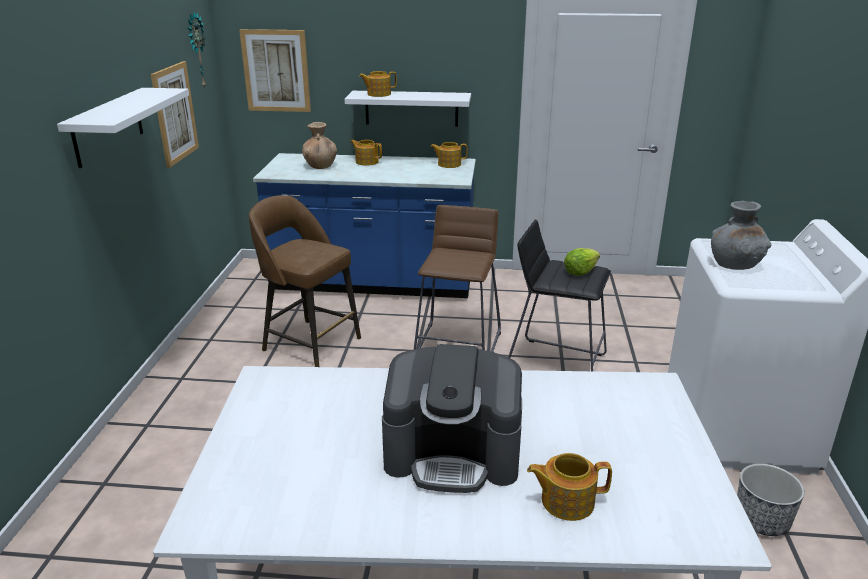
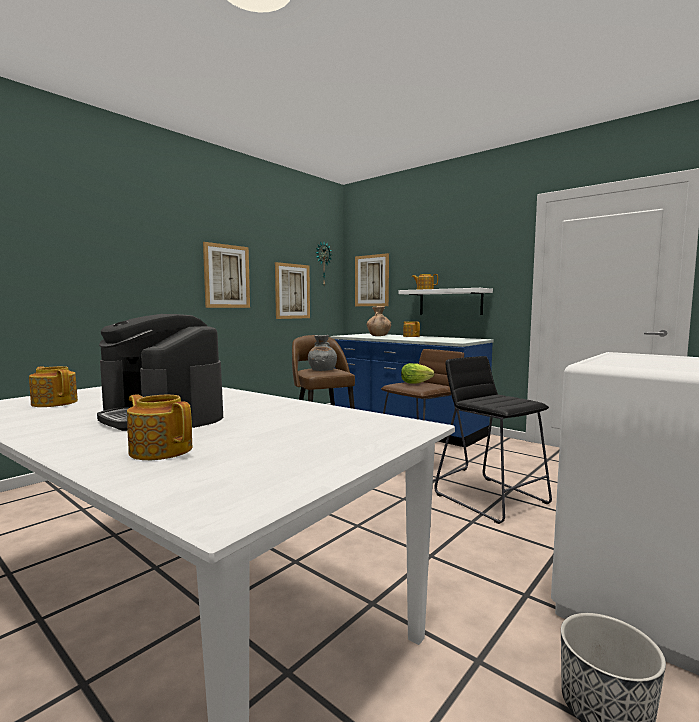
camera: 35 degrees right, 20 degrees down
white shelf [57,88,189,168] -> picture [203,242,250,308]
teapot [430,142,467,168] -> teapot moved to [29,366,78,407]
lettuce [564,248,600,276] -> lettuce moved to [401,363,435,383]
grey vase [711,201,771,270] -> grey vase moved to [308,335,337,371]

